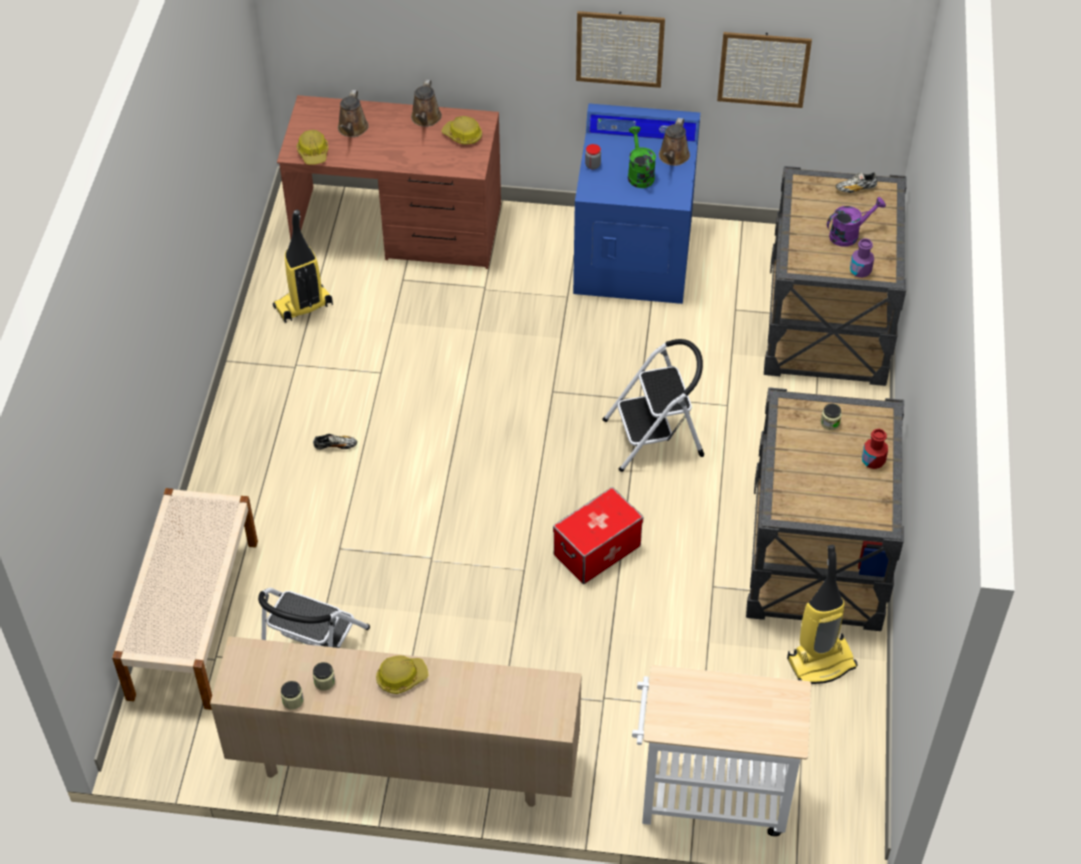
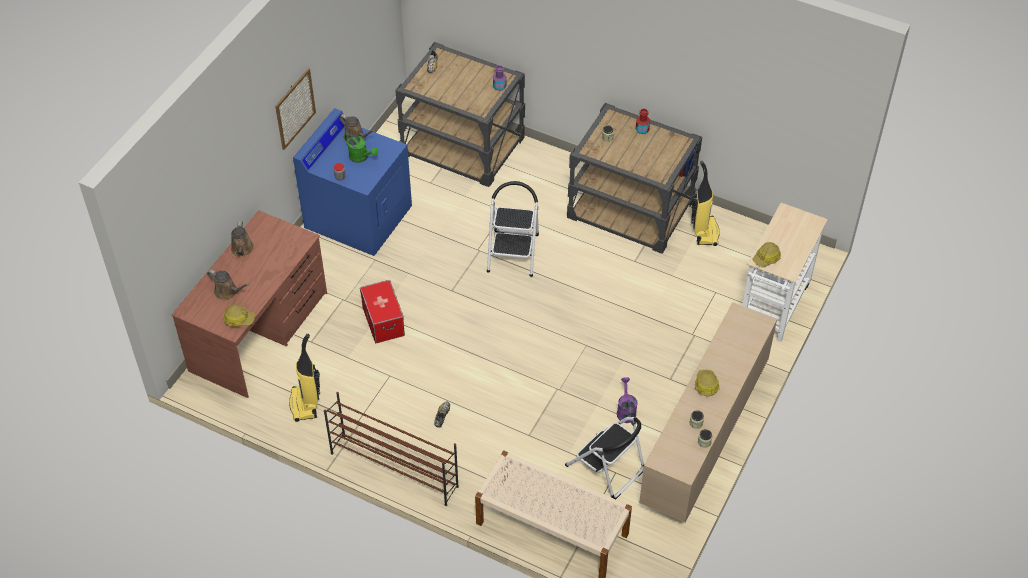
camera: 70 degrees left, 0 degrees up
brown watering can [411,80,442,127] -> brown watering can turned 60 degrees clockwise [231,221,254,256]
hard hat [441,116,482,145] -> hard hat moved to [753,242,781,267]
storage box [553,487,643,584] -> storage box moved to [360,280,405,343]
green watering can [628,126,656,188] -> green watering can turned 150 degrees counterclockwise [345,133,378,163]
picture [717,32,812,108] -> none
purple watering can [827,197,886,247] -> purple watering can moved to [617,377,638,423]
none -> brown shoe rack [324,392,459,506]

